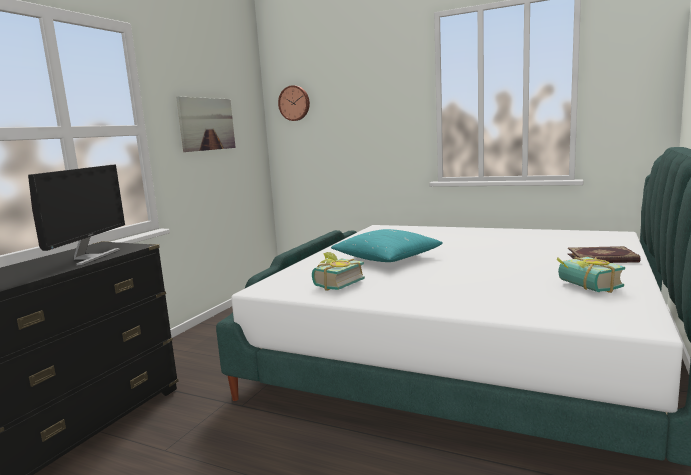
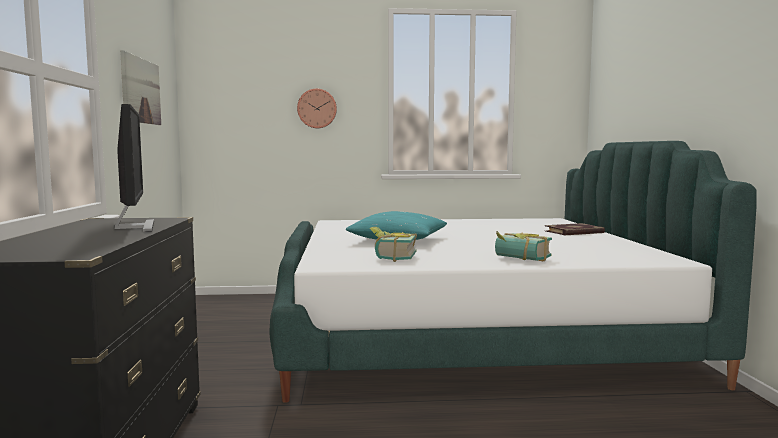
camera: 30 degrees left, 5 degrees down
wall clock [278,85,310,121] -> wall clock moved to [297,89,337,128]
book [557,257,625,293] -> book moved to [495,231,552,261]

